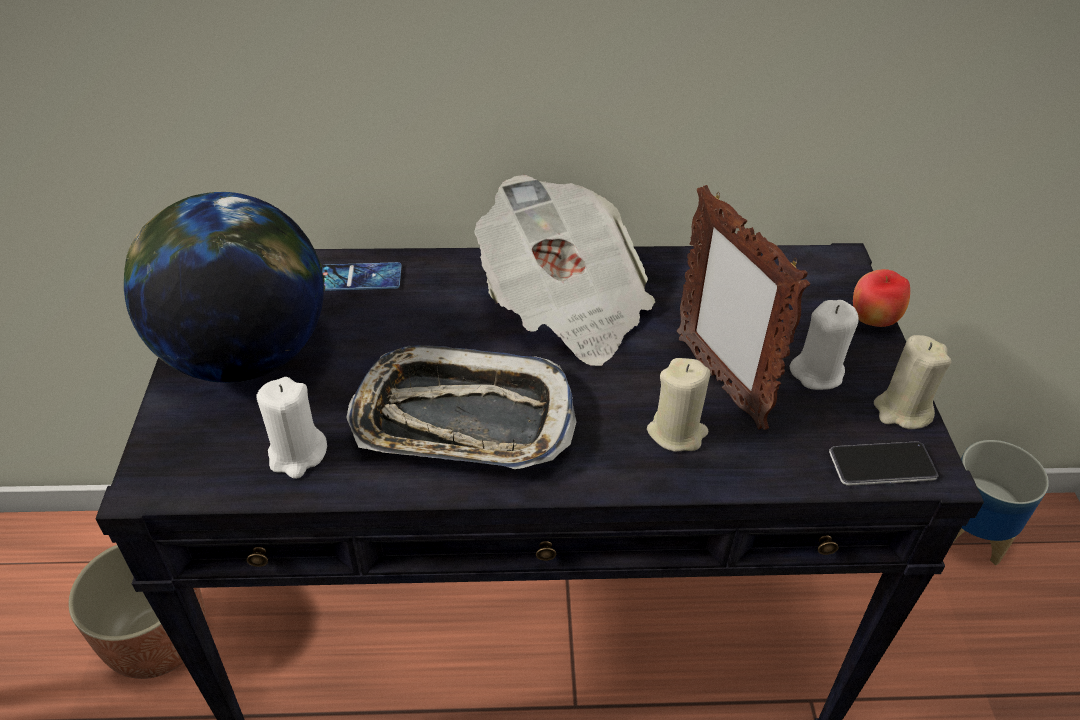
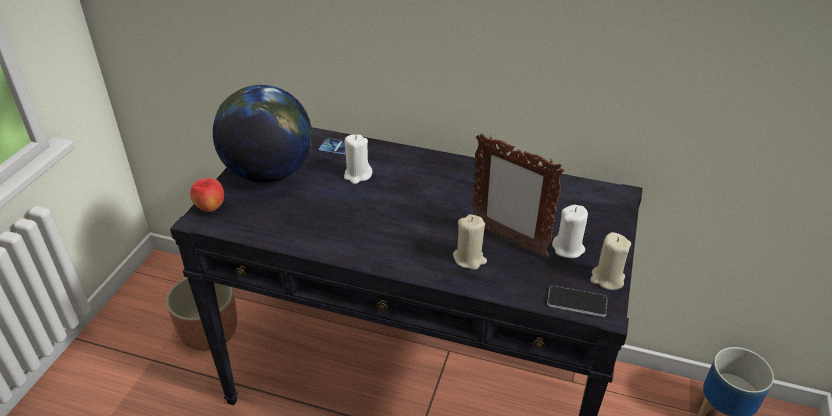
camera: 20 degrees right, 5 degrees down
white candle [256,377,327,479] -> white candle moved to [344,135,373,184]
tray [346,345,576,469] -> none
newspaper [474,175,655,366] -> none
picture frame [677,185,810,430] -> picture frame turned 45 degrees counterclockwise [472,133,565,258]
apple [853,269,910,327] -> apple moved to [190,178,224,212]

